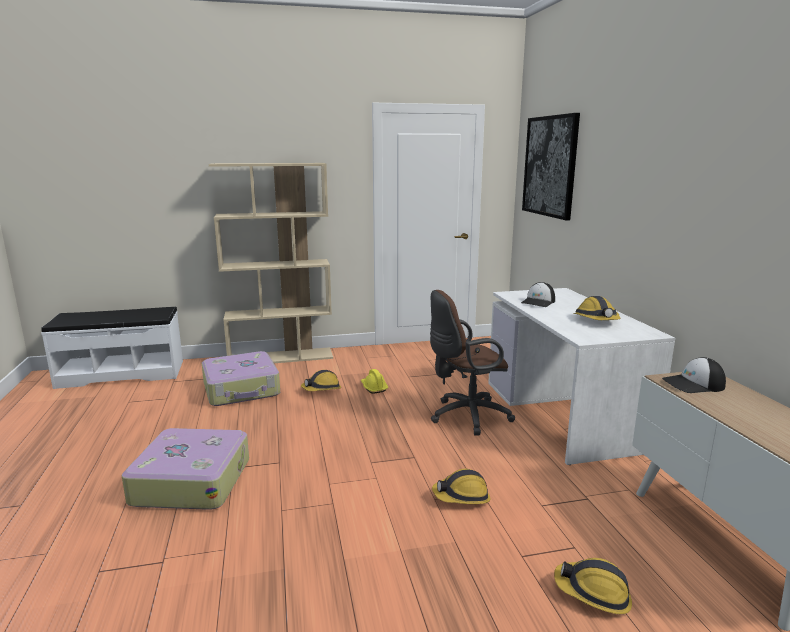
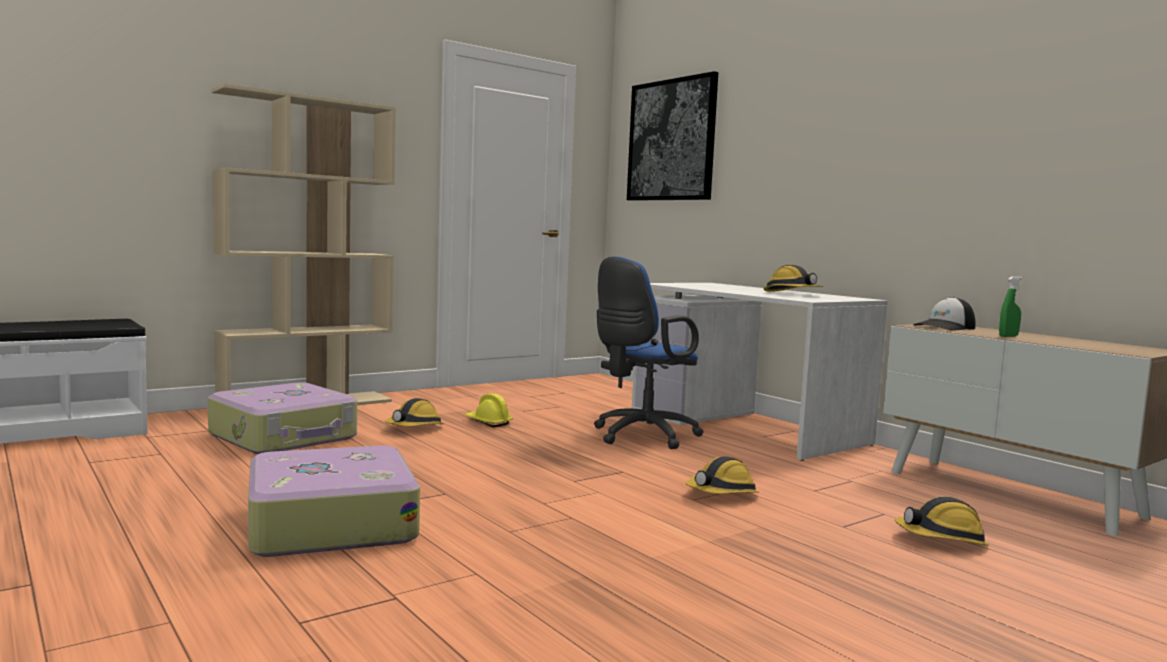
camera: 25 degrees left, 10 degrees down
brown office chair [430,290,515,435] -> blue office chair [594,256,703,449]
cap [521,282,555,307] -> none
none -> green spray bottle [999,276,1022,337]

